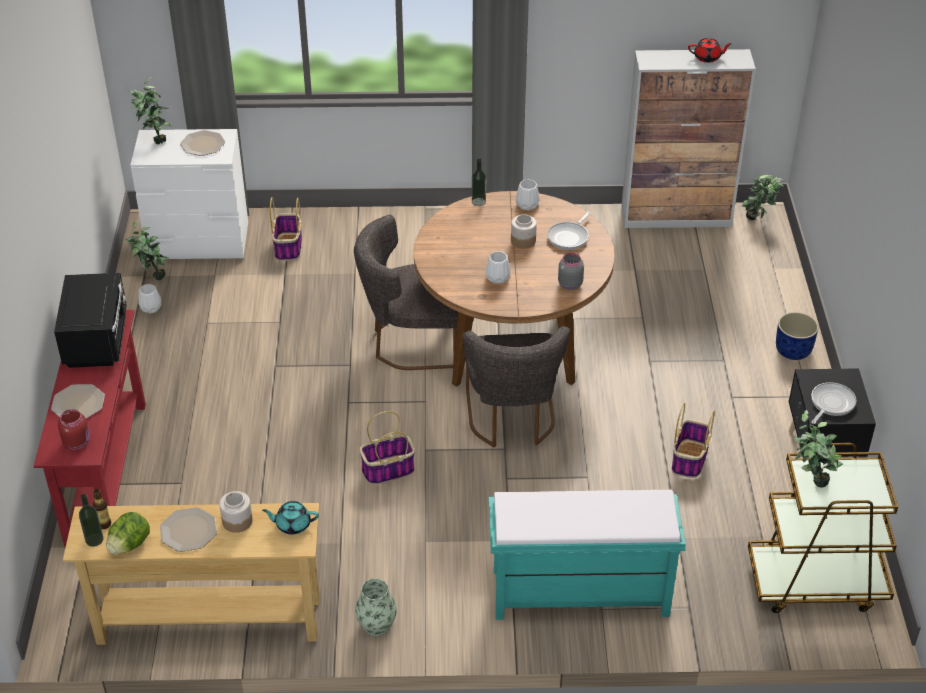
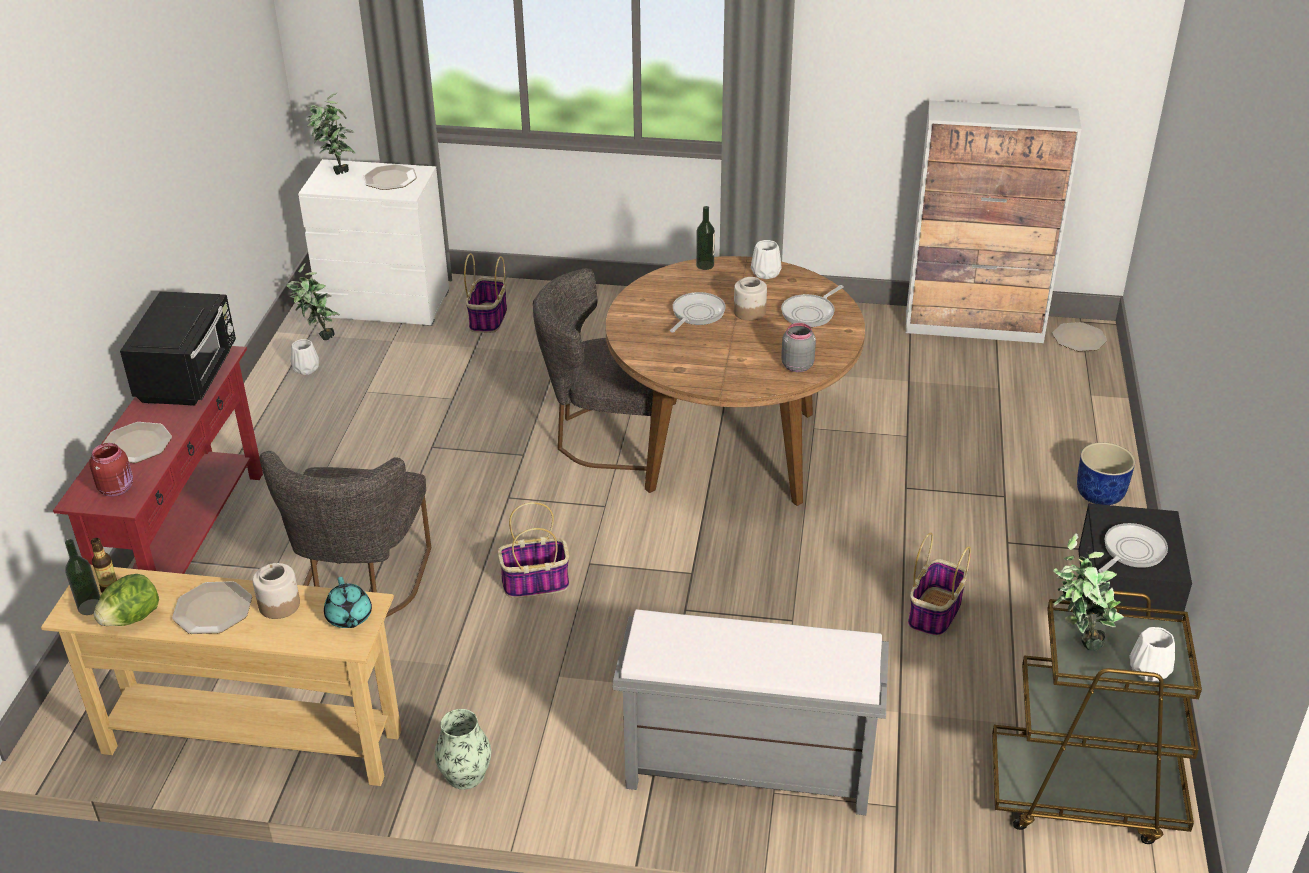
camera: 10 degrees right, 5 degrees down
turquoise teapot [262,501,319,534] -> turquoise teapot turned 120 degrees counterclockwise [324,577,372,628]
grey chair [463,326,570,448] -> grey chair moved to [260,451,431,618]
white vase [486,251,511,284] -> white vase moved to [1130,627,1175,682]
turquoise bench [489,490,686,620] -> grey bench [613,609,889,815]
red teapot [688,38,732,63] -> none
potted plant [742,174,784,220] -> plate [1053,322,1107,351]
none -> frying pan [670,292,726,333]

